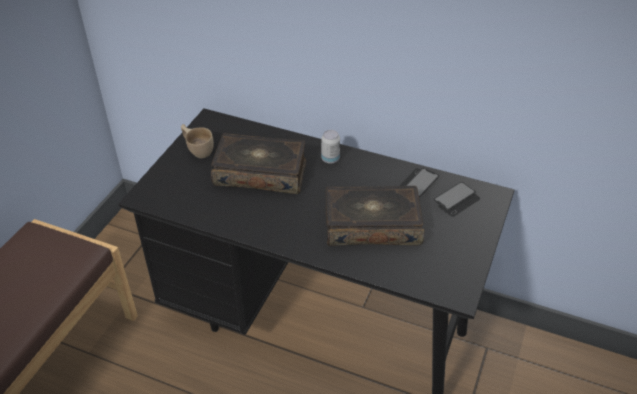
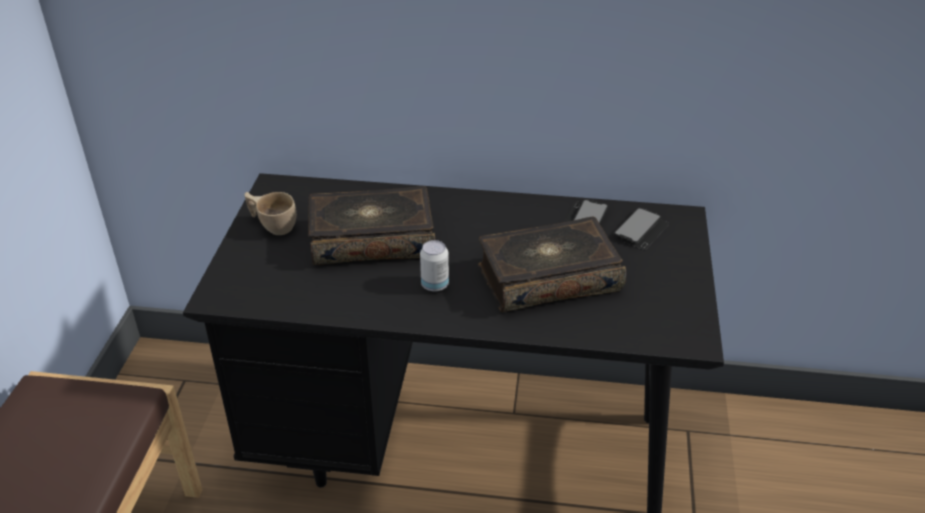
camera: 15 degrees left, 5 degrees down
can [321,130,340,164] -> can moved to [420,240,449,292]

